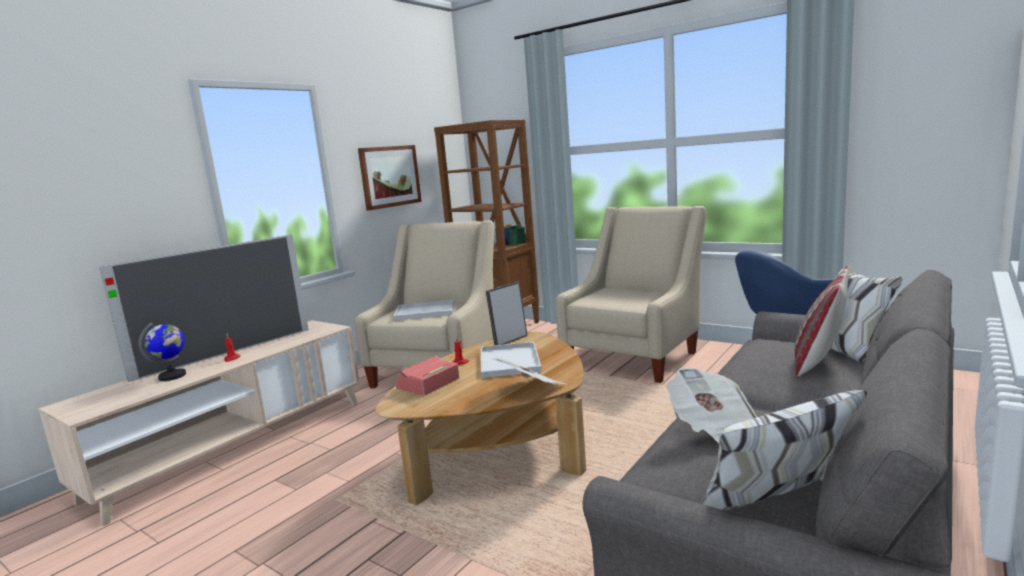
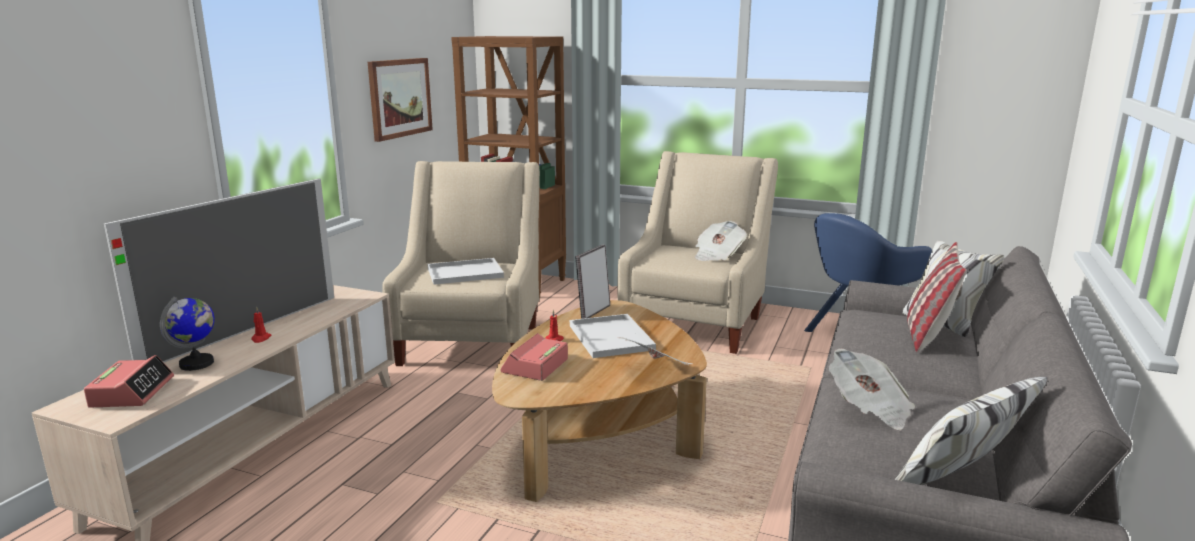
camera: 15 degrees left, 5 degrees up
none -> alarm clock [84,355,174,408]
none -> newspaper [695,221,747,261]

